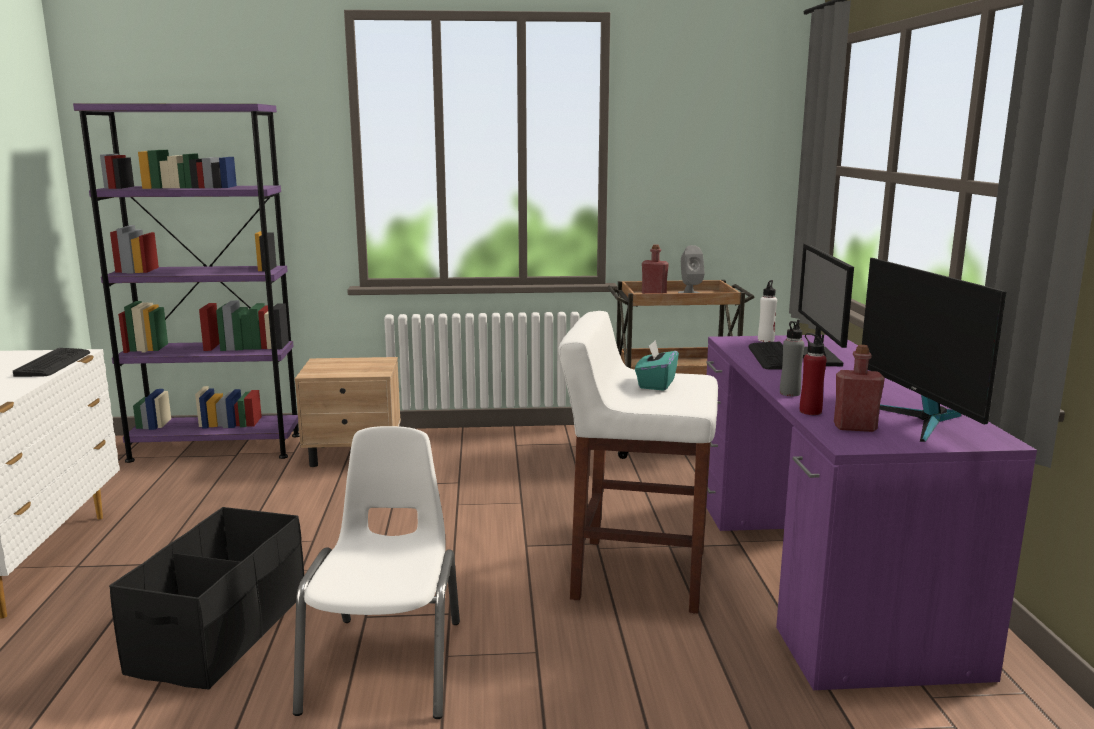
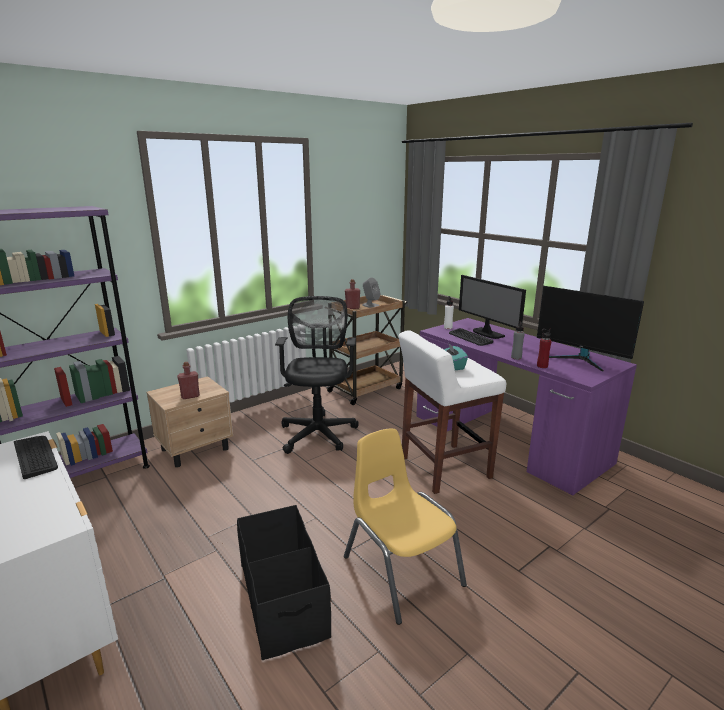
camera: 35 degrees left, 5 degrees up
white chair [293,426,460,719] -> yellow chair [344,429,467,625]
red bottle [834,345,885,432] -> red bottle moved to [177,362,200,399]
none -> black office chair [275,296,359,454]

